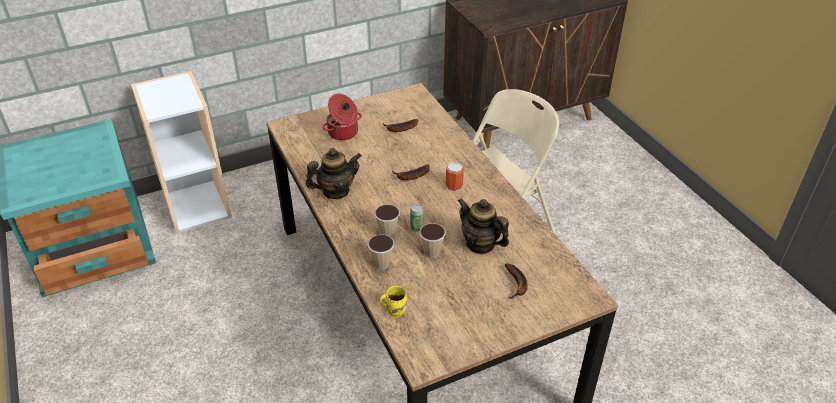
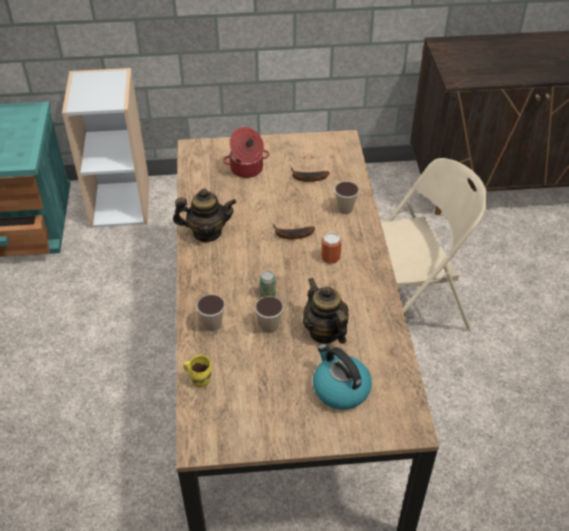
camera: 20 degrees right, 5 degrees up
cup [374,204,400,237] -> cup moved to [334,182,359,214]
banana [505,264,527,299] -> kettle [313,344,372,410]

